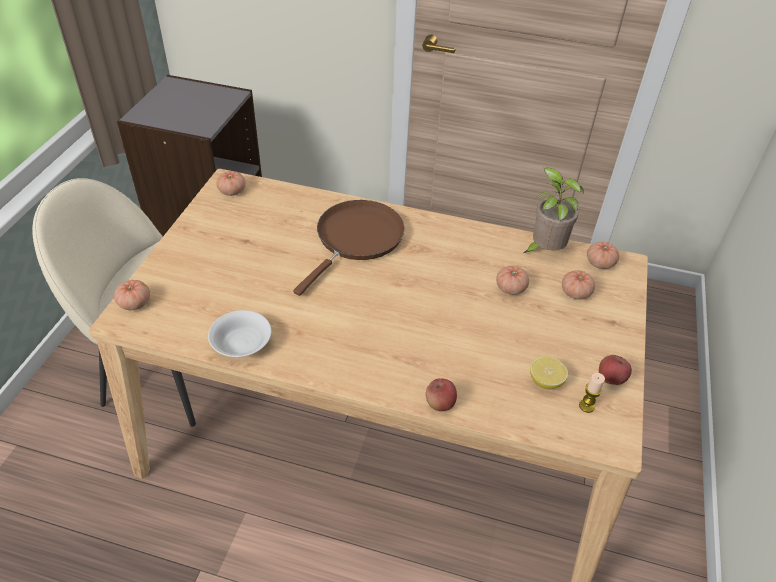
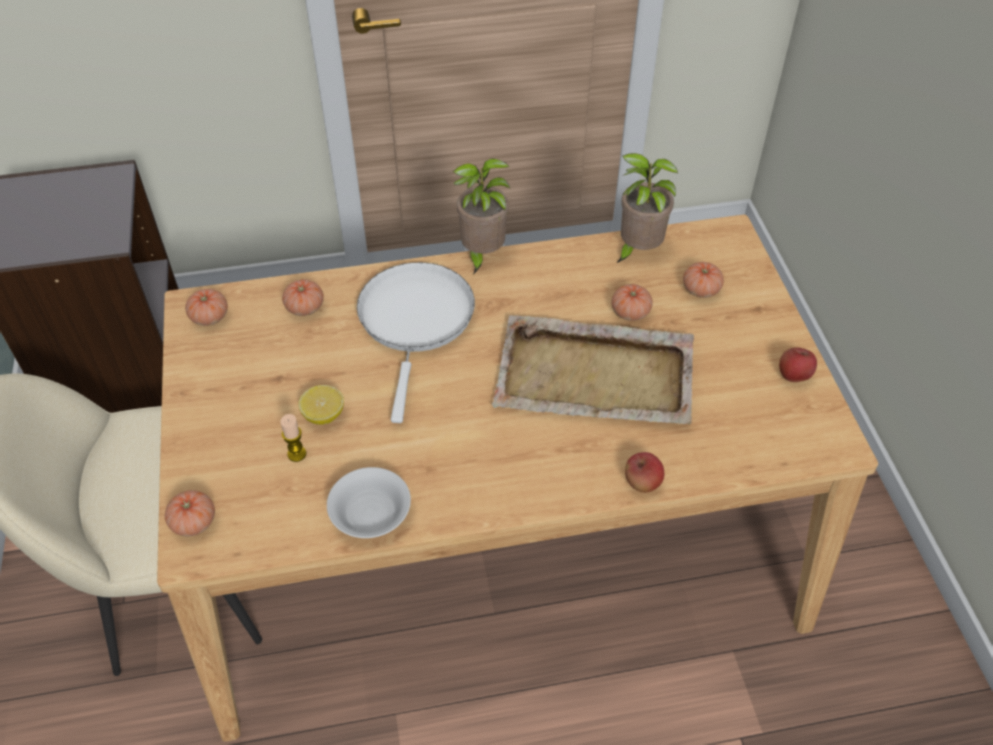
camera: 25 degrees left, 5 degrees up
brown frying pan [293,200,405,296] -> white frying pan [357,262,475,423]
lemon [530,356,568,389] -> lemon moved to [299,385,344,425]
candle [579,373,605,413] -> candle moved to [280,414,306,462]
tomato [587,241,619,269] -> tomato moved to [282,279,324,316]
none -> potted plant [453,158,510,275]
none -> beige tray [492,315,694,425]

